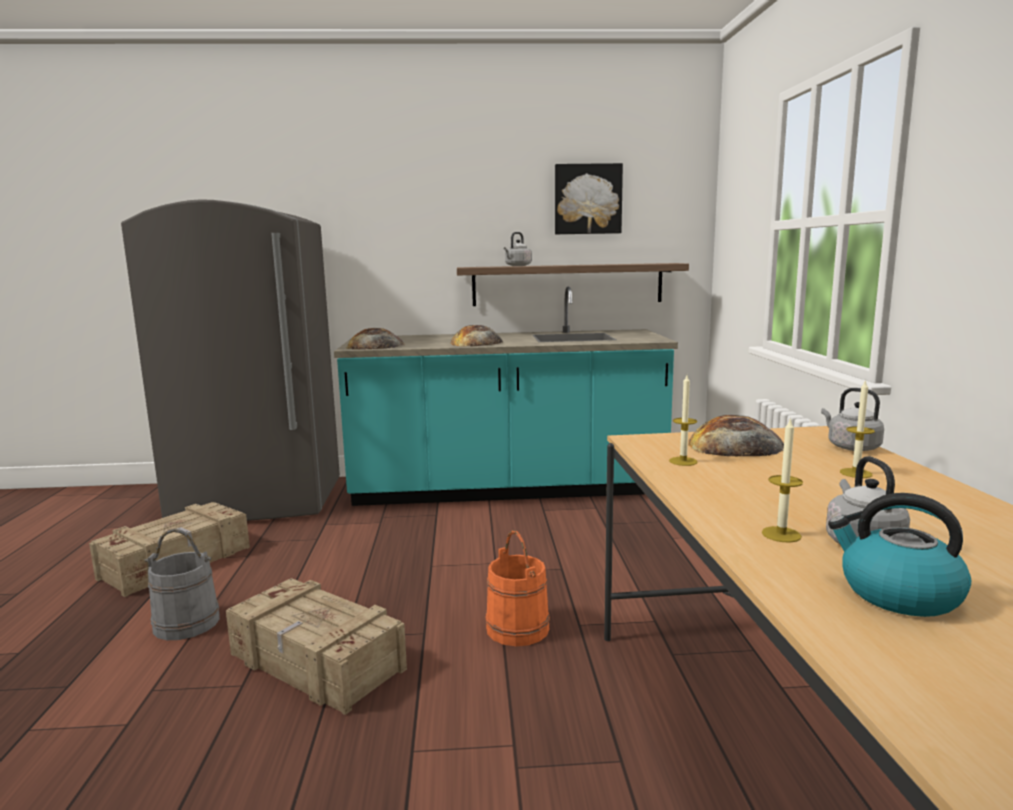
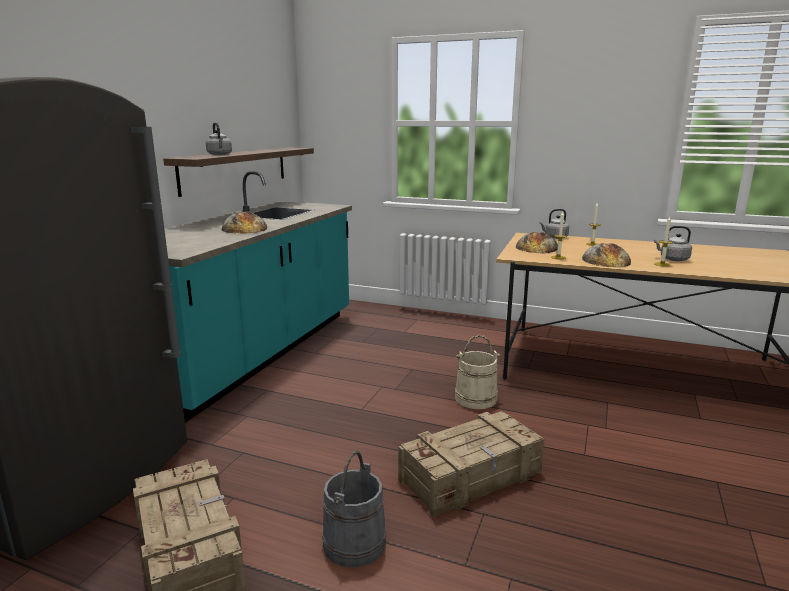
camera: 65 degrees left, 5 degrees up
bread [347,328,405,349] -> bread moved to [582,243,631,267]
orange bucket [486,530,550,646] -> beige bucket [455,335,500,409]
picture [555,163,623,234] -> none
kettle [828,493,971,617] -> none

